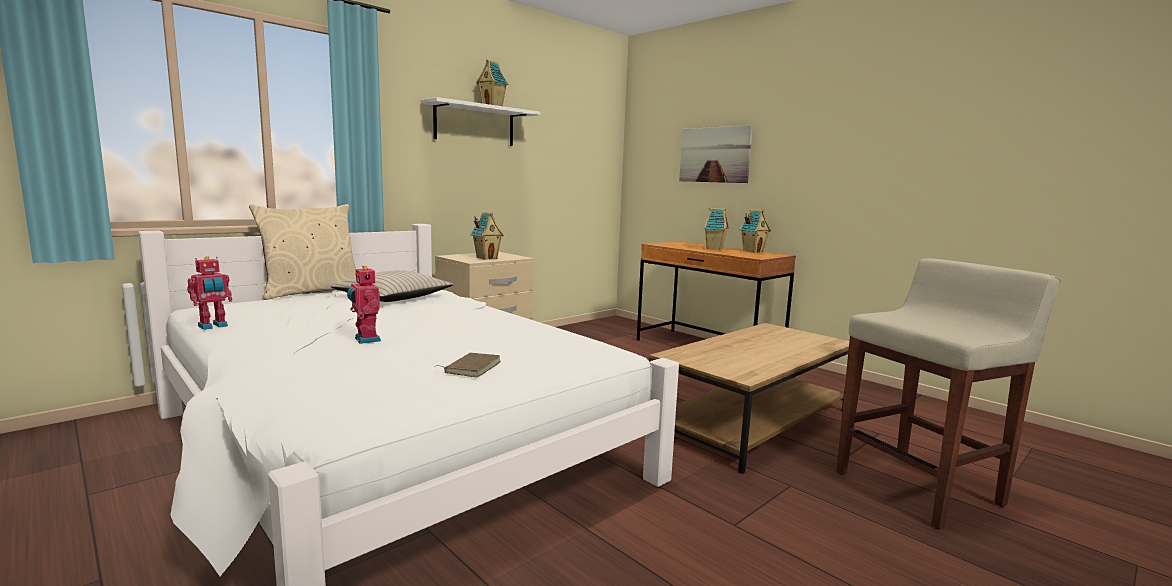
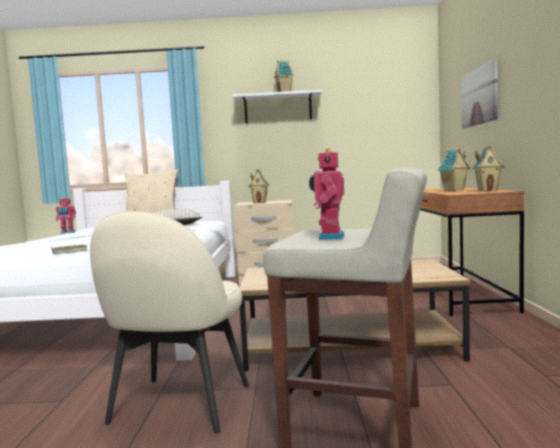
camera: 45 degrees right, 5 degrees down
toy robot [347,266,381,344] -> toy robot moved to [309,148,345,240]
none -> beige chair [90,211,249,433]

